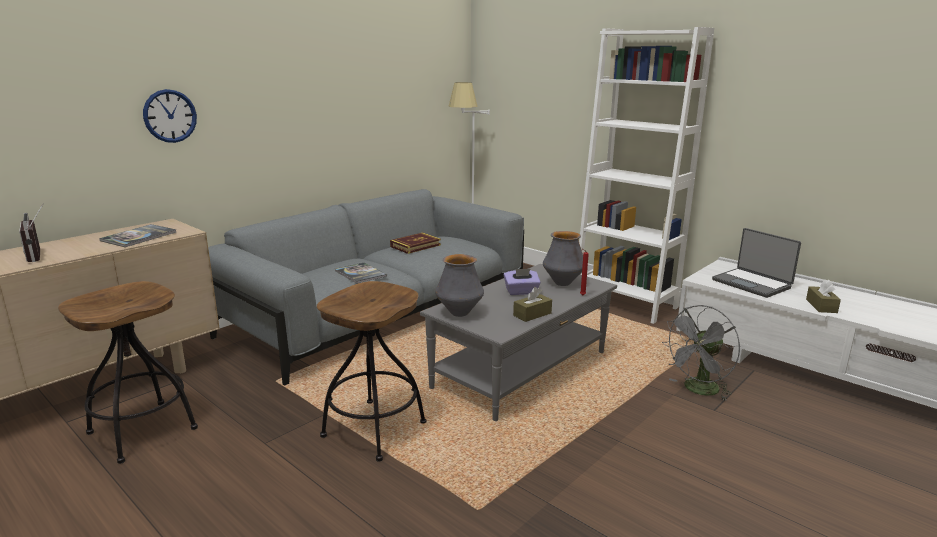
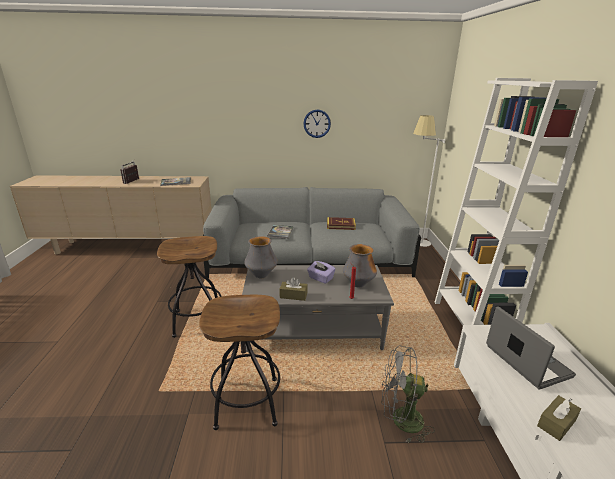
camera: 45 degrees right, 5 degrees up
brown stool [58,281,198,464] -> brown stool moved to [199,295,280,430]
wall clock [143,89,197,143] -> wall clock moved to [303,109,331,138]
laptop [712,228,801,298] -> laptop turned 150 degrees clockwise [486,306,576,389]

